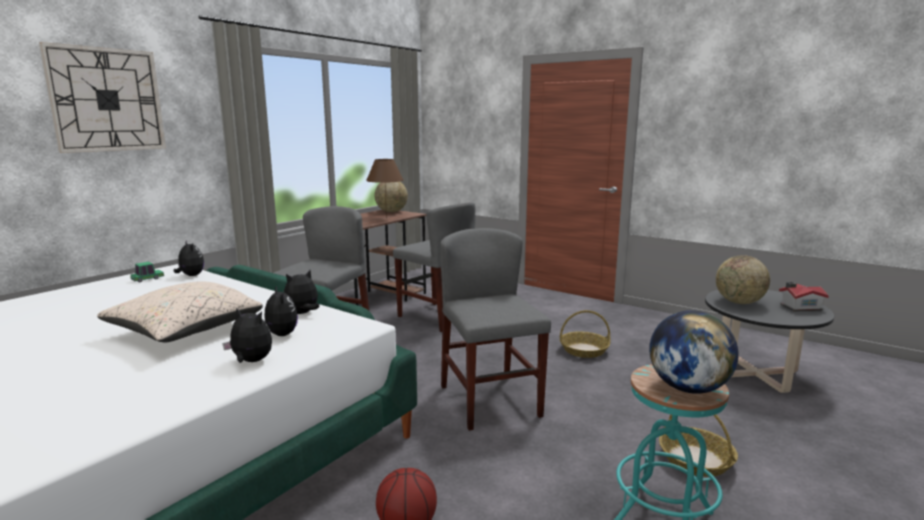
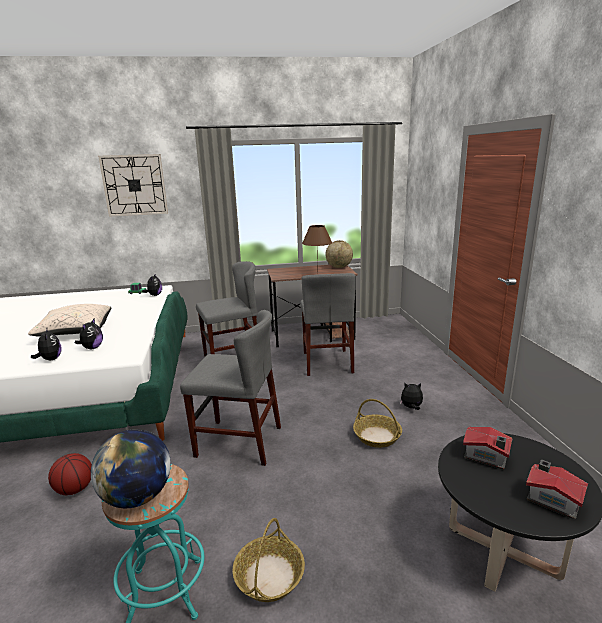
camera: 45 degrees right, 5 degrees up
plush toy [284,270,320,314] -> plush toy moved to [400,383,423,410]
grey chair [440,228,551,431] -> grey chair turned 75 degrees clockwise [180,310,281,466]
globe [716,255,770,304] -> toy house [463,427,513,470]

